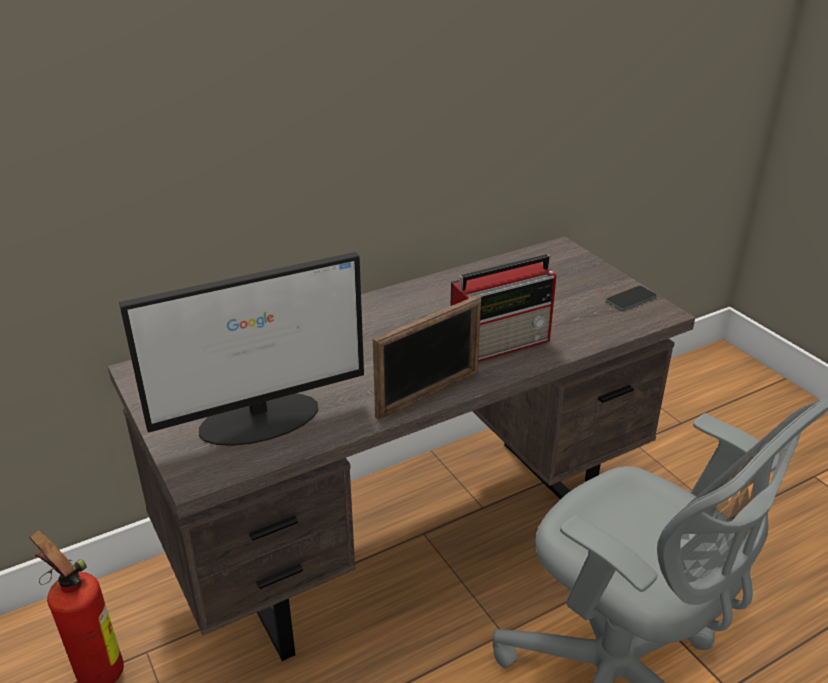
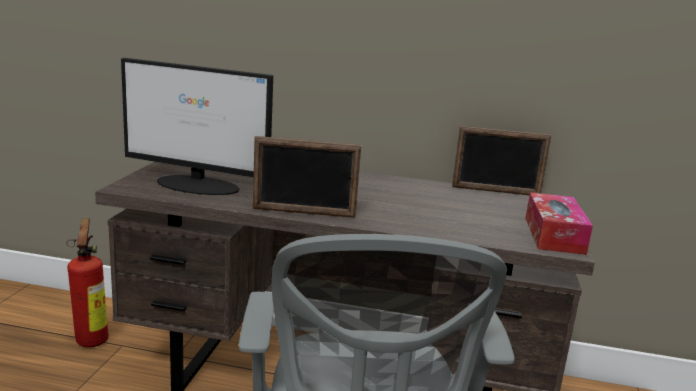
camera: 40 degrees right, 15 degrees down
radio [450,254,557,362] -> none
phone [606,286,657,311] -> tissue box [525,192,593,255]
none -> picture frame [452,126,551,195]

